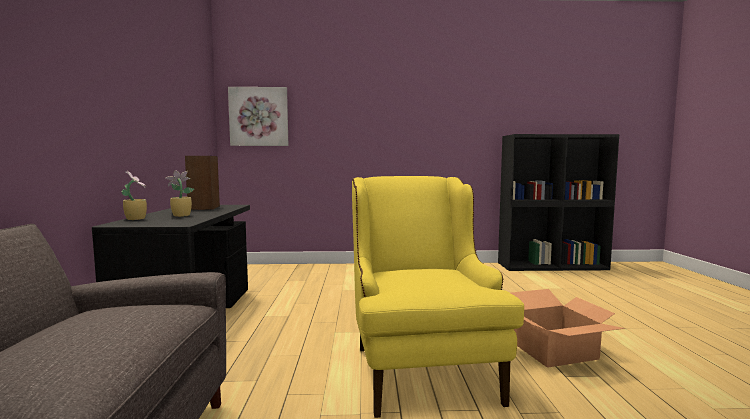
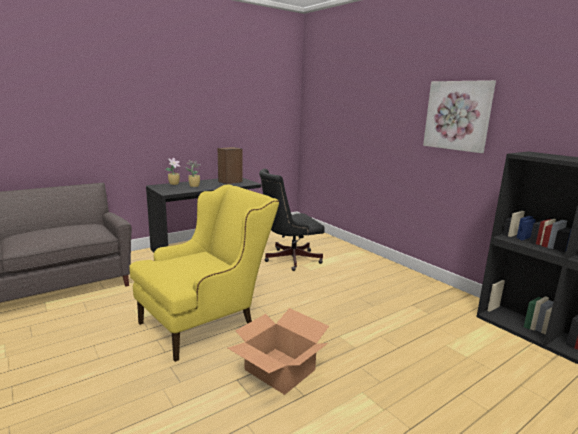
camera: 55 degrees right, 10 degrees up
picture [228,87,288,146] -> picture moved to [423,80,496,153]
none -> black office chair [259,168,325,271]

